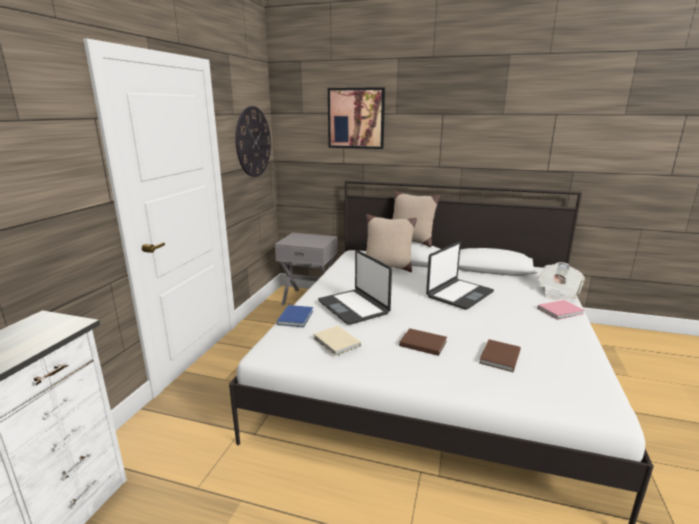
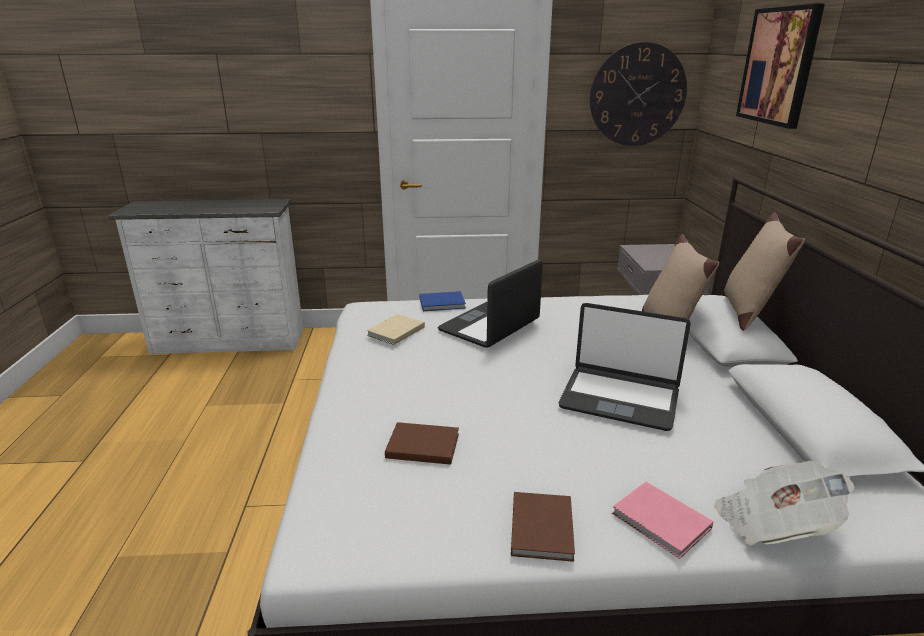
camera: 70 degrees right, 5 degrees up
brown book [399,328,447,356] -> brown book moved to [511,492,575,562]

